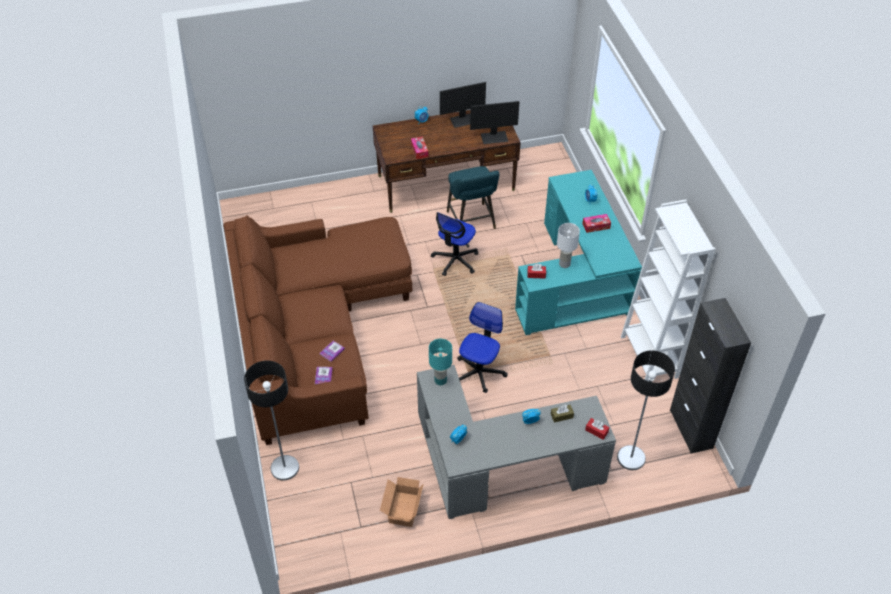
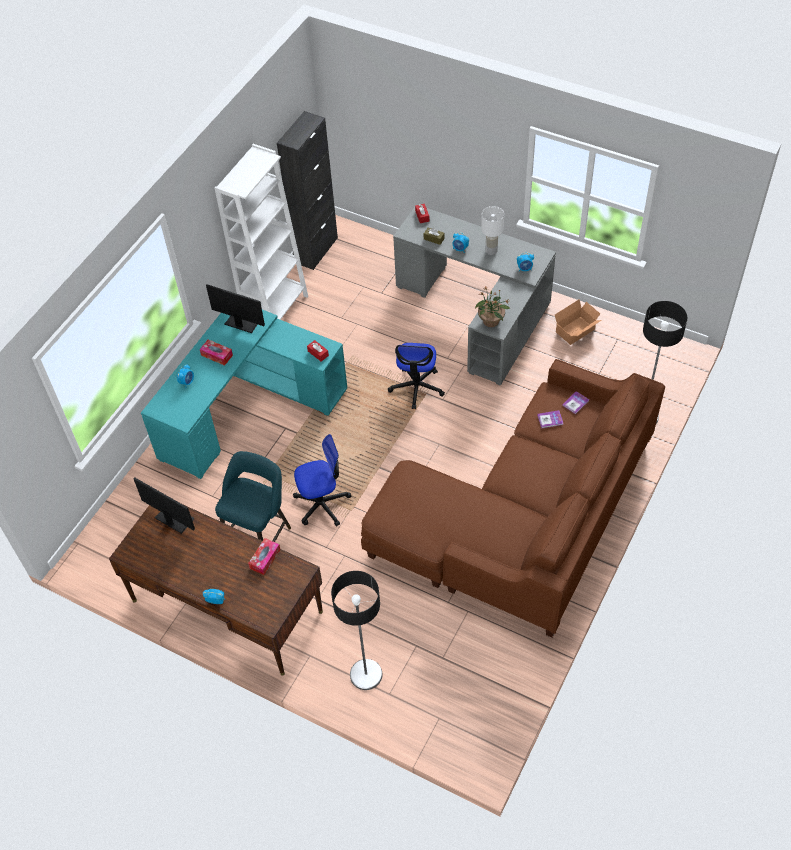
camera: 135 degrees left, 5 degrees up
turquoise table lamp [429,339,452,385] -> potted plant [475,287,511,327]
monitor [440,82,486,128] -> monitor moved to [206,284,265,333]
office chair [457,302,508,393] -> office chair turned 60 degrees counterclockwise [388,343,445,409]
white table lamp [557,223,580,268] -> white table lamp moved to [481,206,504,255]
floor lamp [617,350,675,470] -> floor lamp moved to [331,571,382,690]

